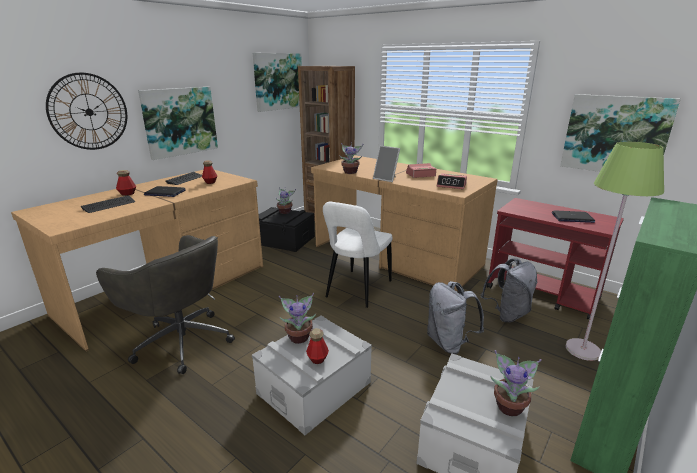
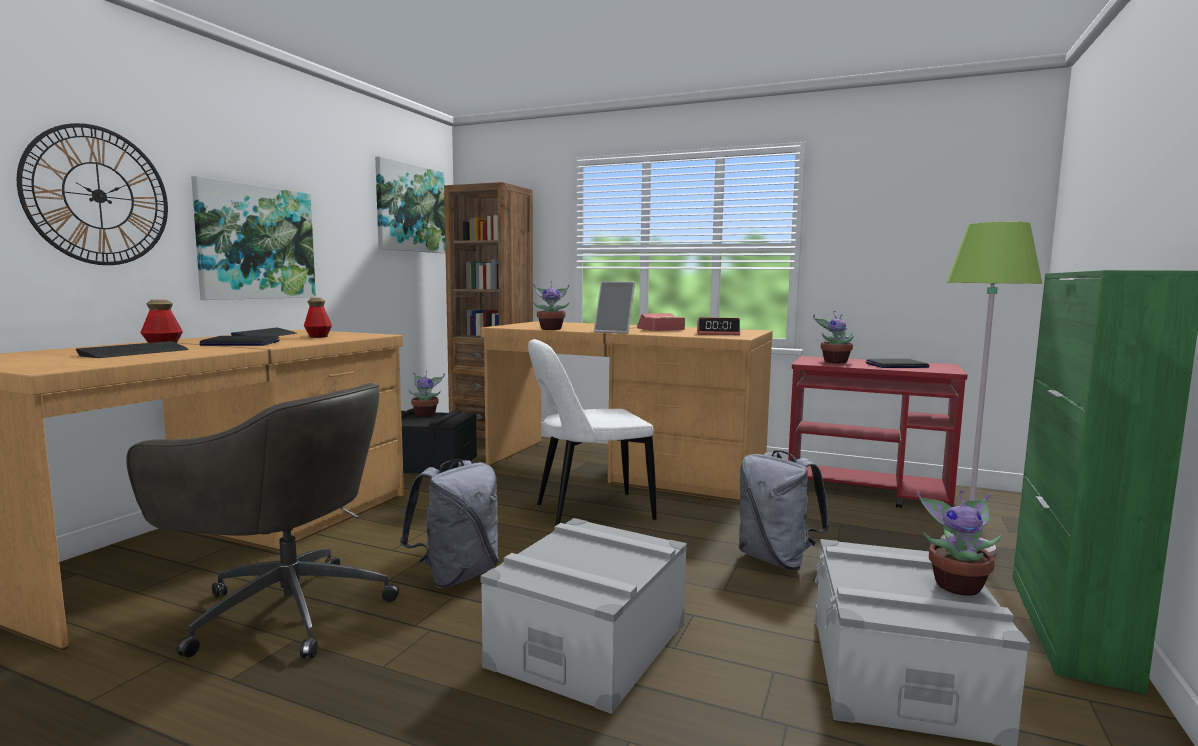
camera: 15 degrees left, 15 degrees down
potted plant [279,293,316,344] -> potted plant moved to [813,311,854,363]
bottle [306,328,329,364] -> none
white chair [323,202,393,308] -> white chair turned 60 degrees clockwise [528,339,657,526]
grey backpack [481,258,537,322] -> grey backpack moved to [400,459,499,588]
picture [560,94,680,172] -> none

